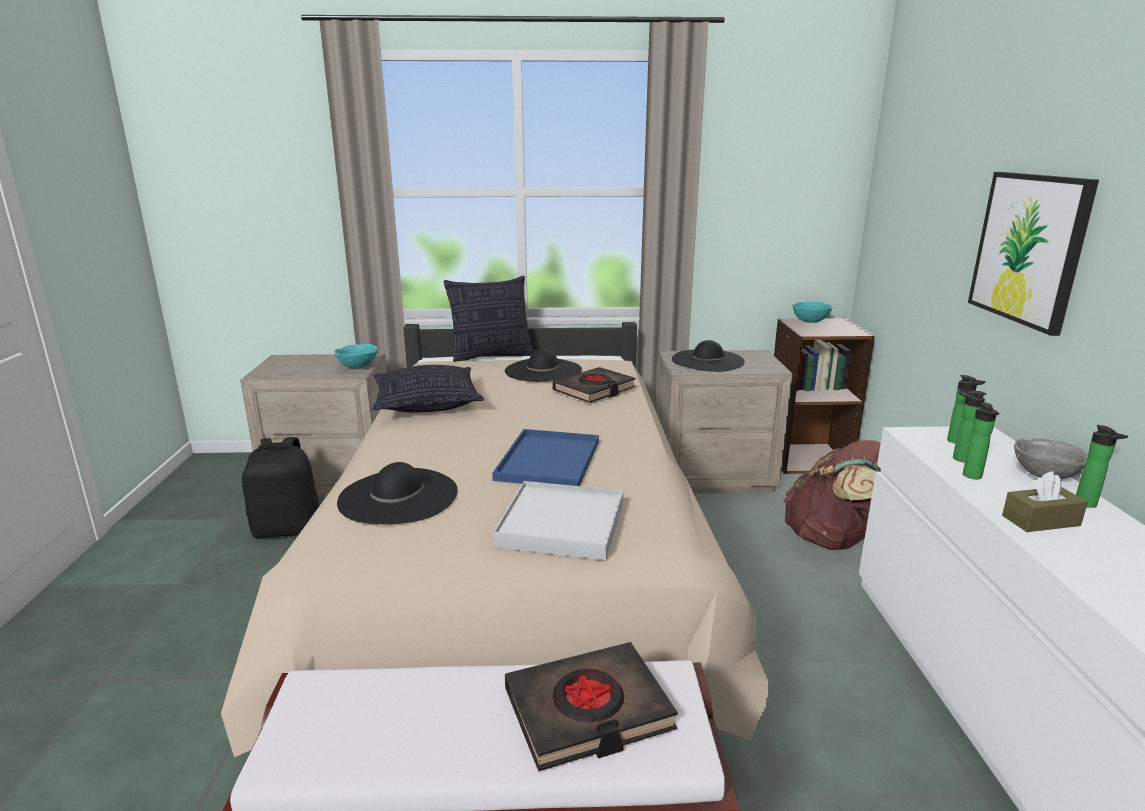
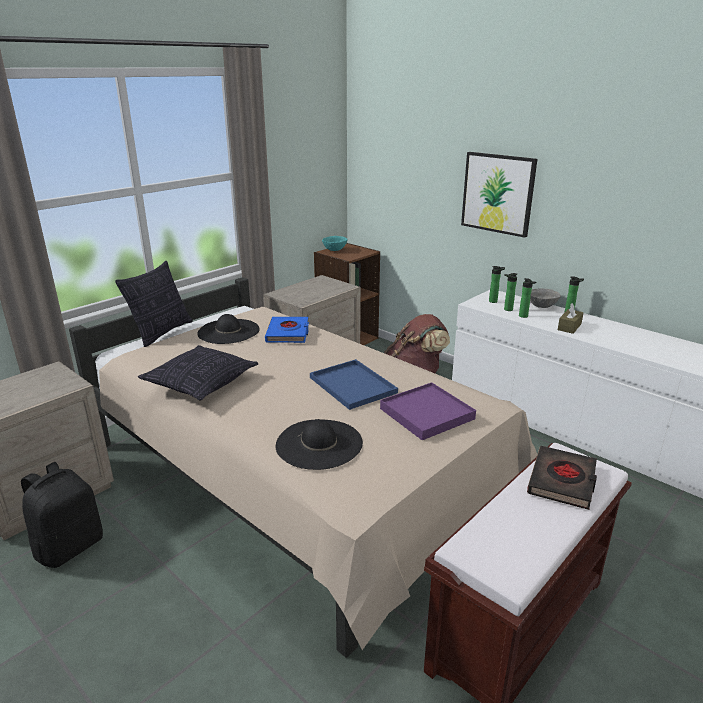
camera: 45 degrees left, 5 degrees up
turquoise bowl [335,344,378,368] -> none
white tray [493,481,623,560] -> purple tray [380,382,476,440]
black book [552,367,636,403] -> blue book [265,317,309,343]
black hat [672,340,745,372] -> none

